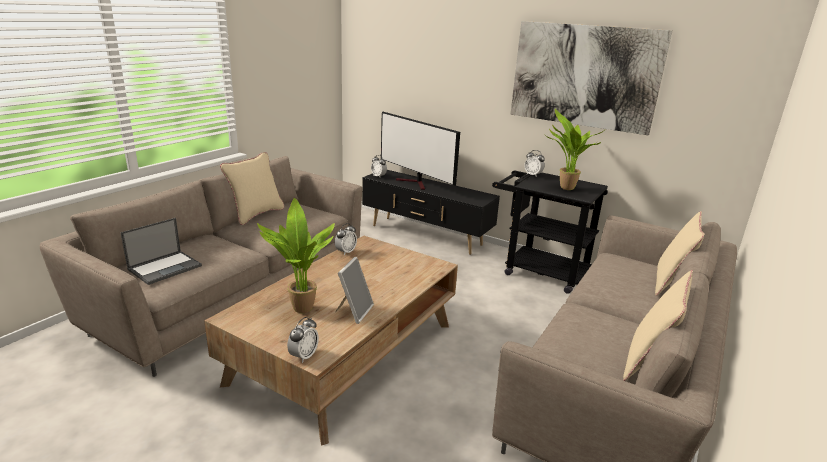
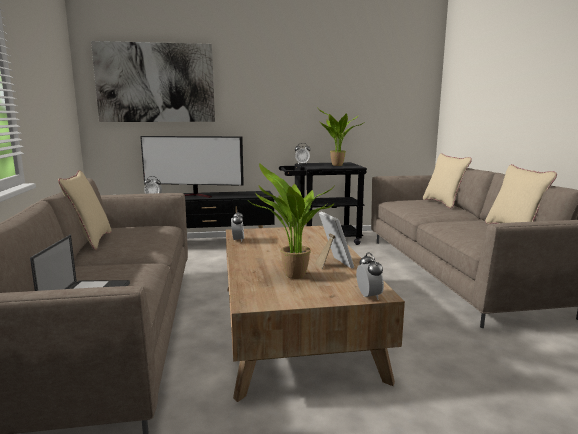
camera: 40 degrees left, 10 degrees down
picture [510,21,673,135] -> picture moved to [91,41,215,122]

